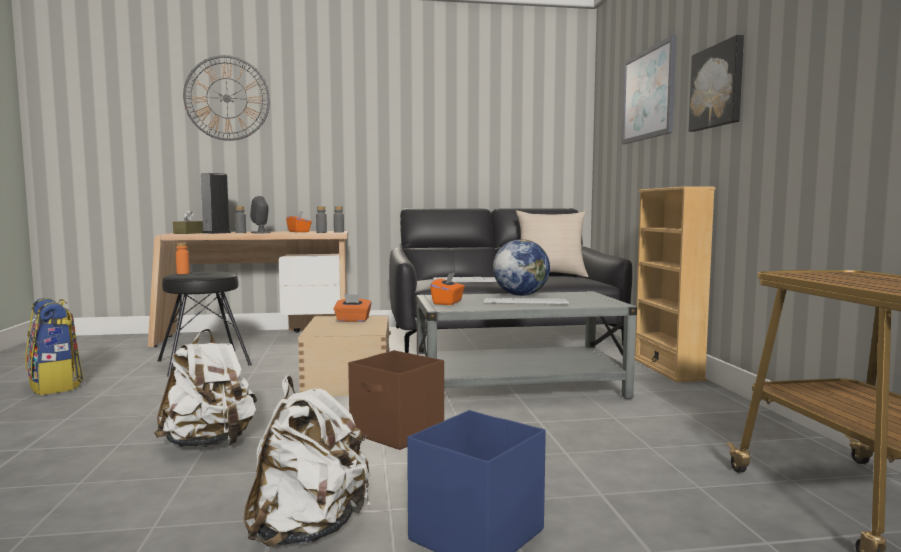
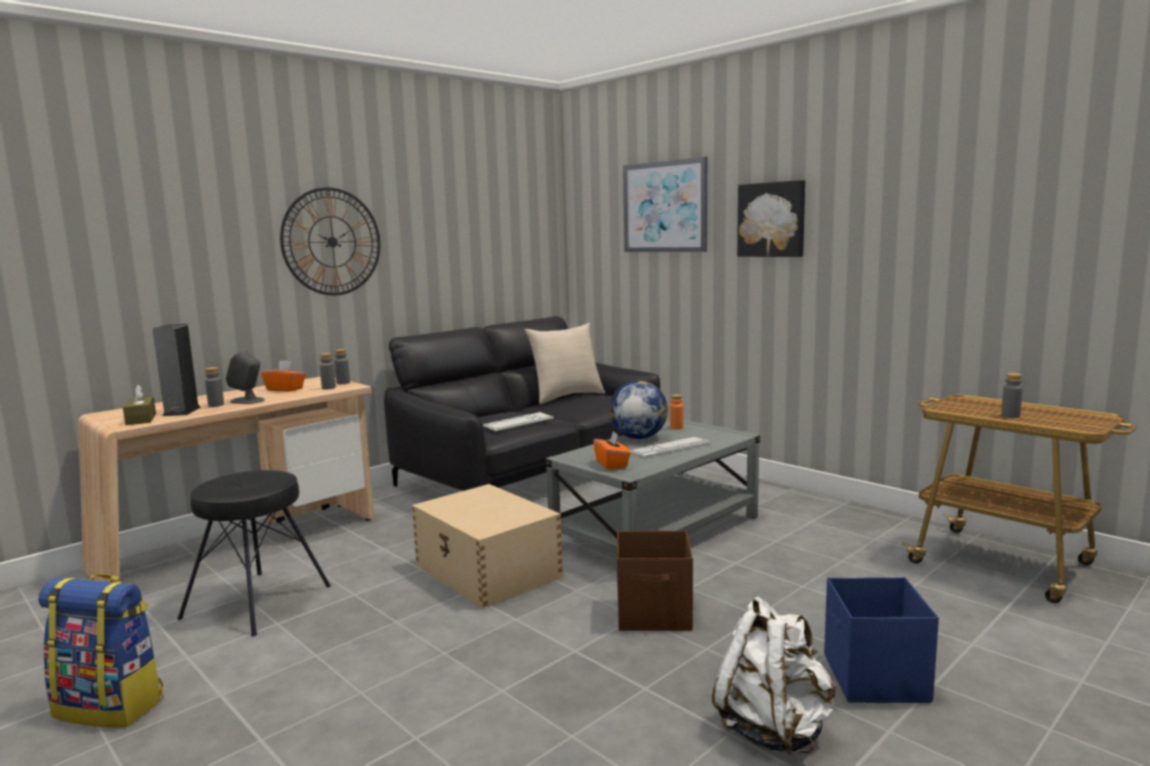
camera: 35 degrees left, 5 degrees up
white backpack [154,329,257,448] -> none
orange bottle [176,243,190,274] -> orange bottle moved to [670,394,683,430]
wall clock [183,55,270,141] -> wall clock moved to [280,187,380,295]
orange tissue box [334,294,372,322] -> none
beige bookcase [635,186,716,382] -> none
none -> grey bottle [1001,373,1023,418]

